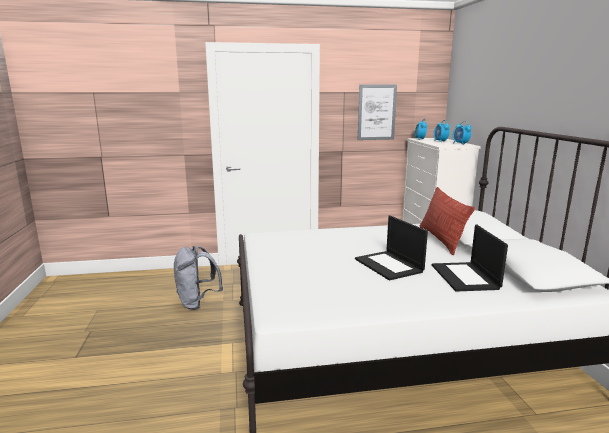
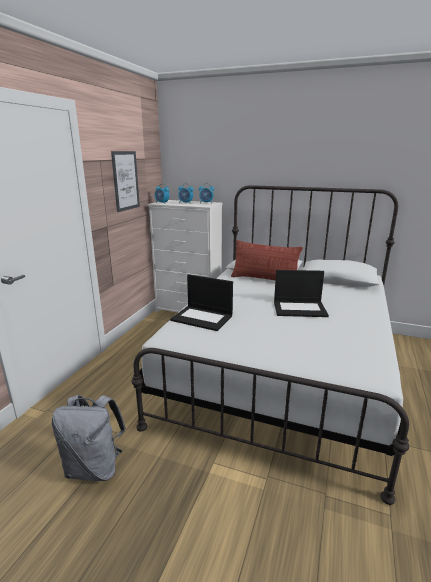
camera: 60 degrees left, 5 degrees up
laptop [432,225,508,292] -> laptop moved to [170,274,233,331]

